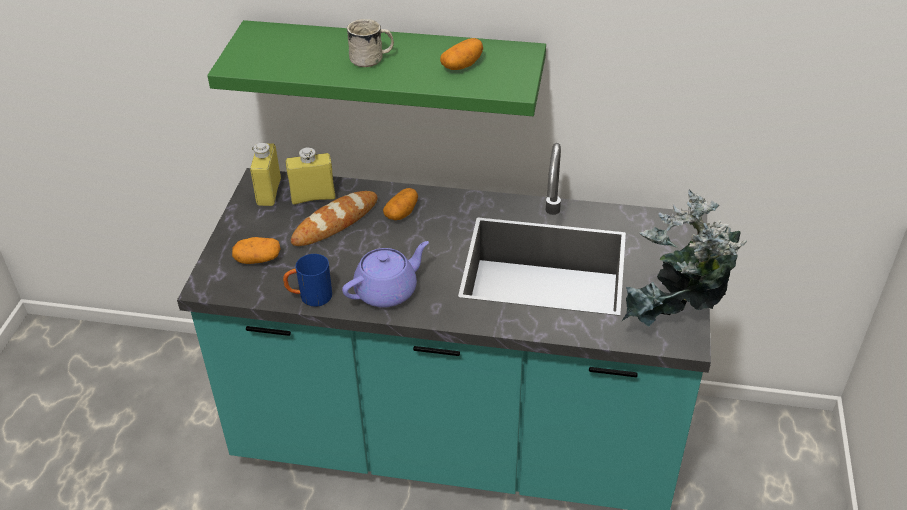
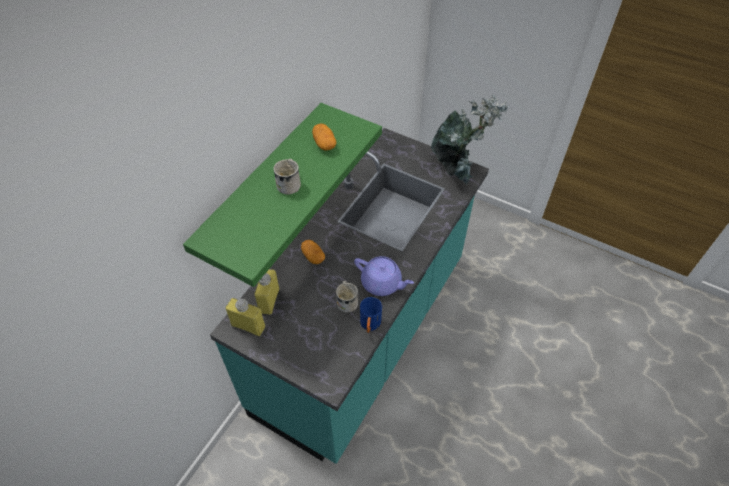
camera: 70 degrees left, 10 degrees up
potato [232,237,281,264] -> none
bread [291,191,378,246] -> none
purple teapot [342,241,429,308] -> purple teapot turned 135 degrees clockwise [354,256,414,296]
none -> white mug [336,281,358,313]

